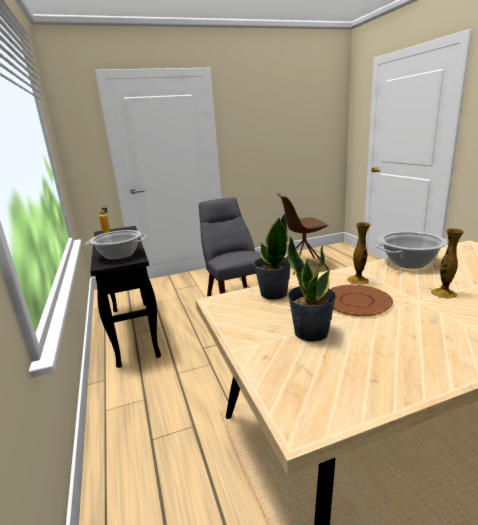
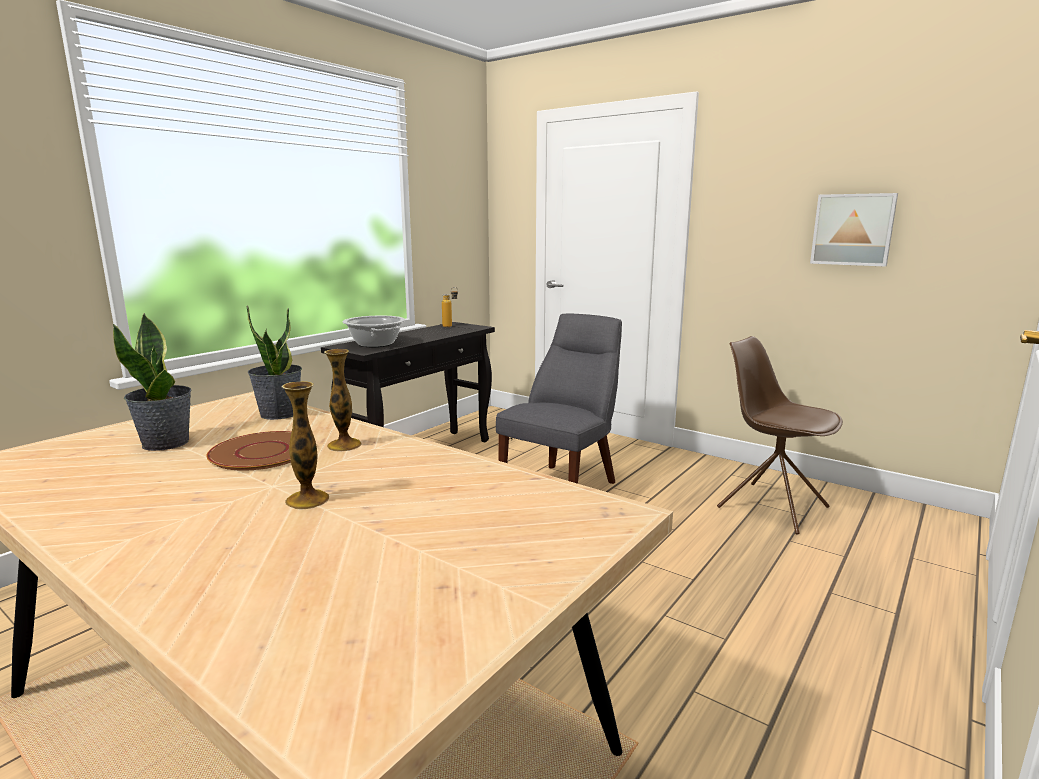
camera: 55 degrees right, 5 degrees down
cooking pot [376,231,447,268] -> none
none -> picture [810,193,898,267]

